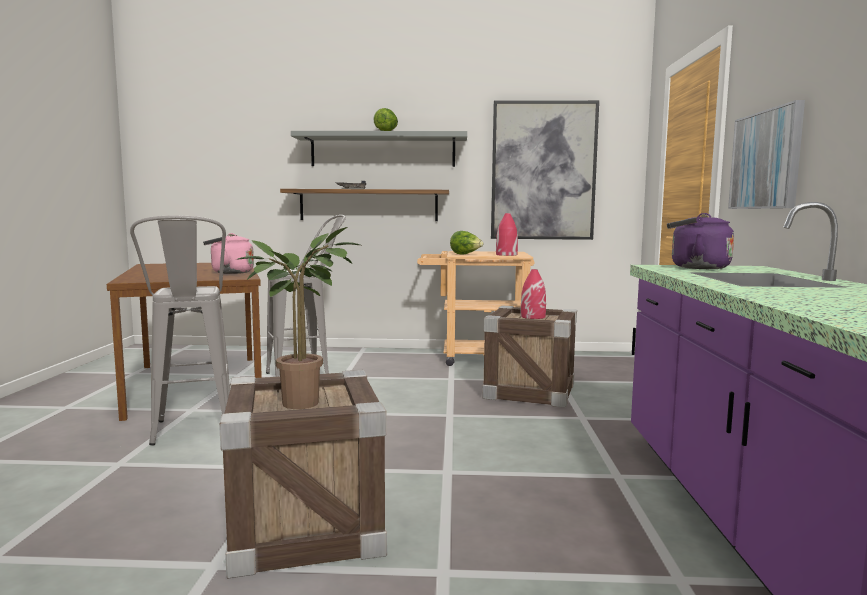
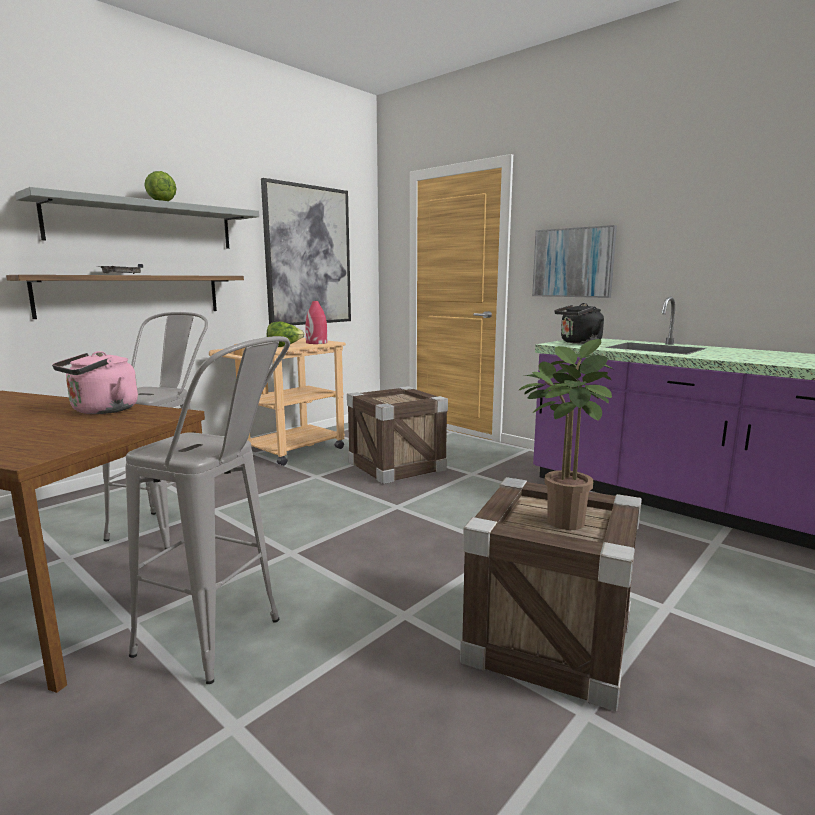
camera: 50 degrees left, 5 degrees up
red vase [521,269,546,319] -> none
purple kettle [667,213,734,269] -> black kettle [554,303,604,344]

